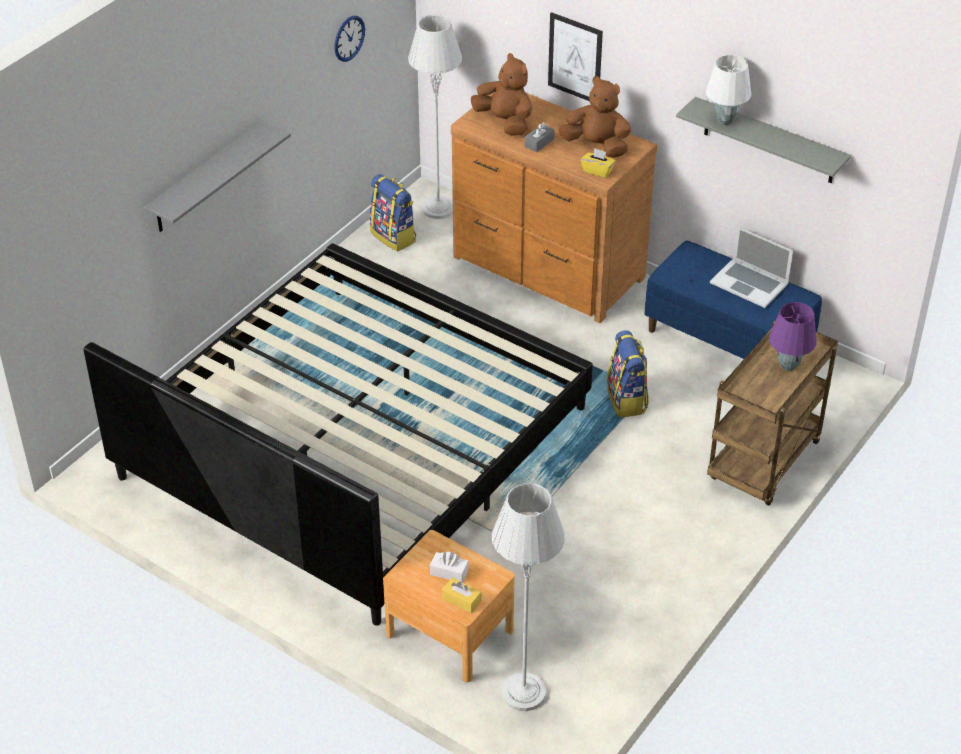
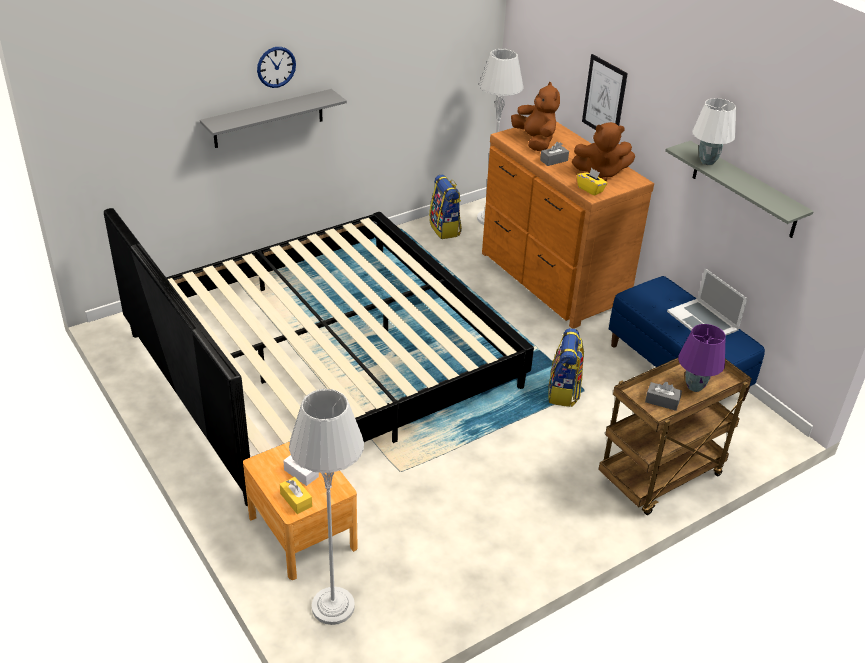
camera: 20 degrees right, 5 degrees down
wall clock [334,16,365,62] -> wall clock moved to [257,47,296,88]
brown plush toy [558,76,631,158] -> brown plush toy turned 135 degrees clockwise [572,122,635,181]
none -> grey tissue box [645,382,682,411]

